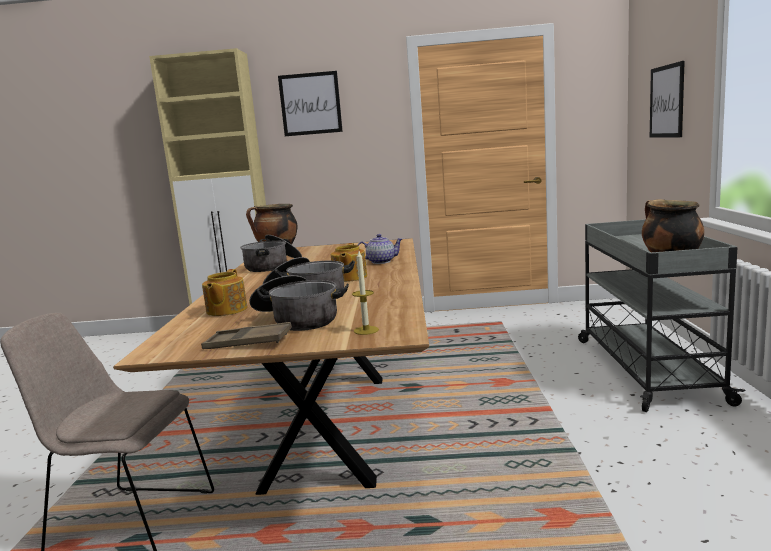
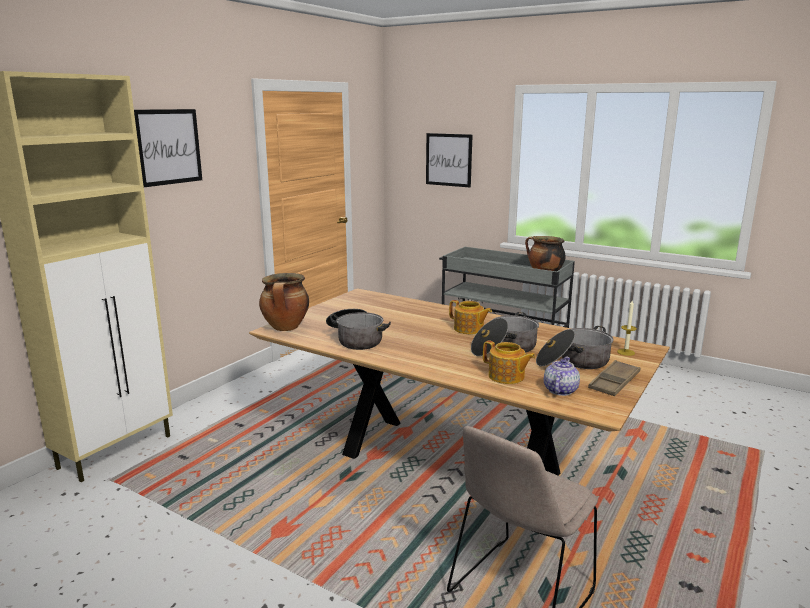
camera: 60 degrees left, 5 degrees up
teapot [358,234,403,264] -> teapot moved to [544,357,580,396]

